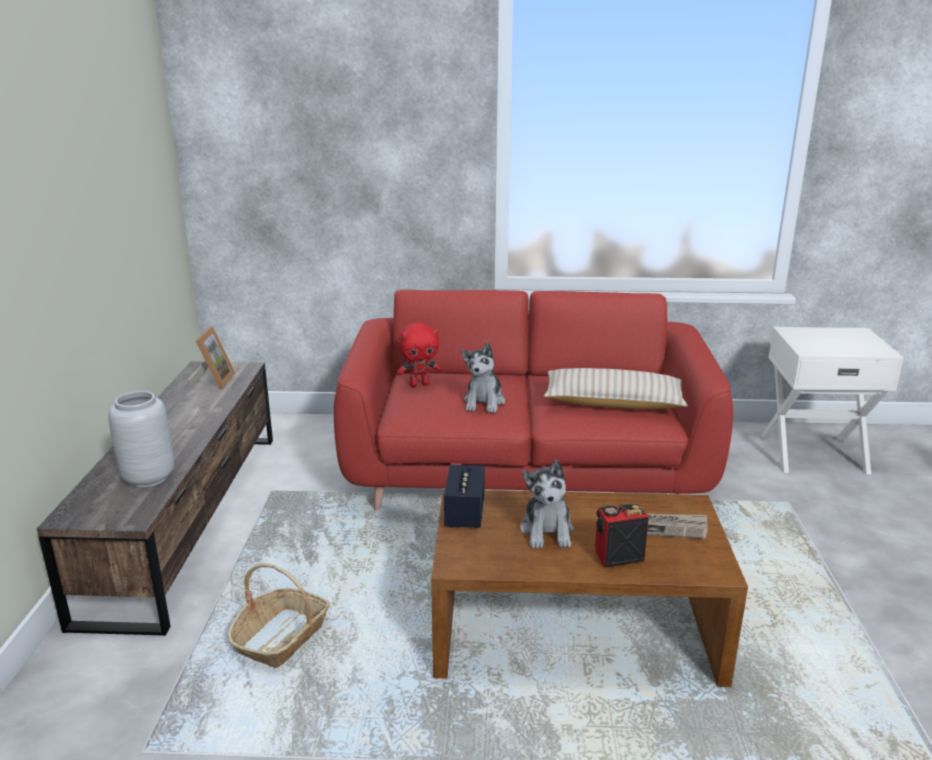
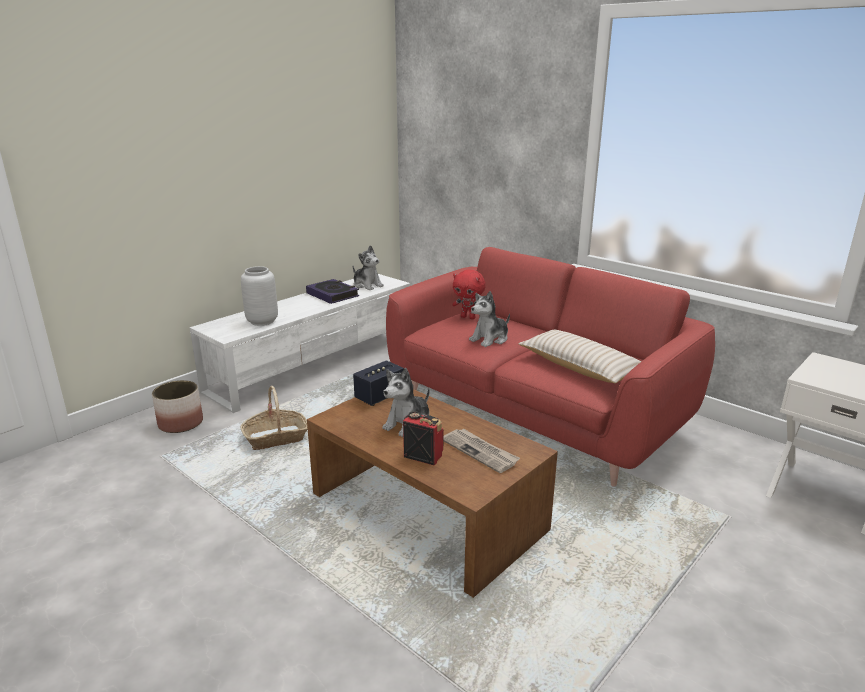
camera: 40 degrees right, 0 degrees up
brown tv stand [37,361,273,636] -> white tv stand [190,274,410,413]
picture frame [188,326,235,389] -> plush toy [353,245,384,290]
none -> planter [152,380,203,433]
none -> book [306,279,359,304]

